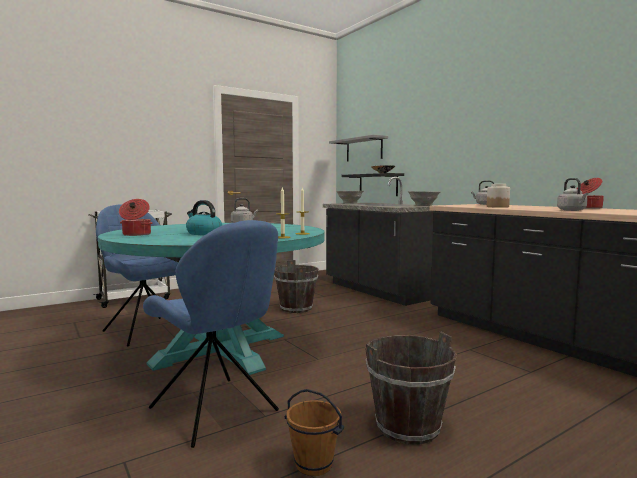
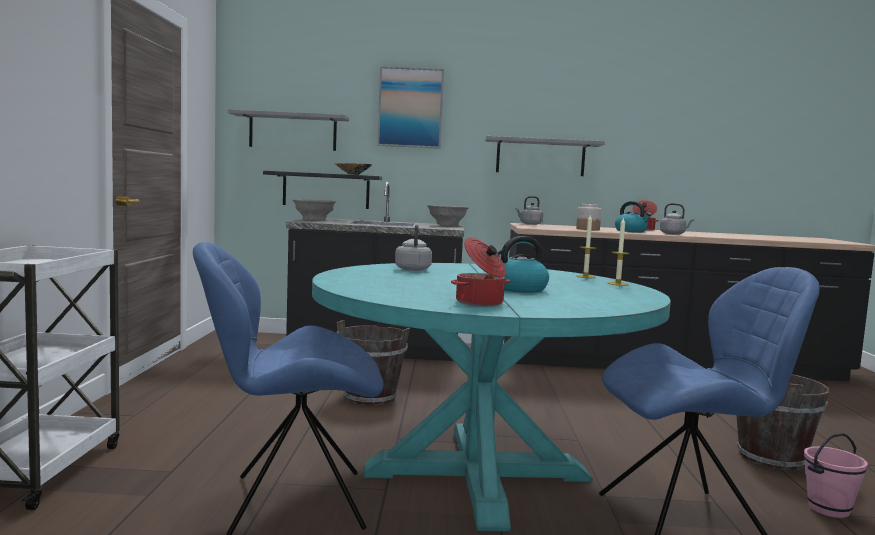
camera: 55 degrees left, 0 degrees up
brown bucket [284,389,344,476] -> pink bucket [804,433,868,518]
none -> picture [377,66,444,149]
none -> grey shelf [485,136,605,176]
none -> kettle [615,201,651,232]

